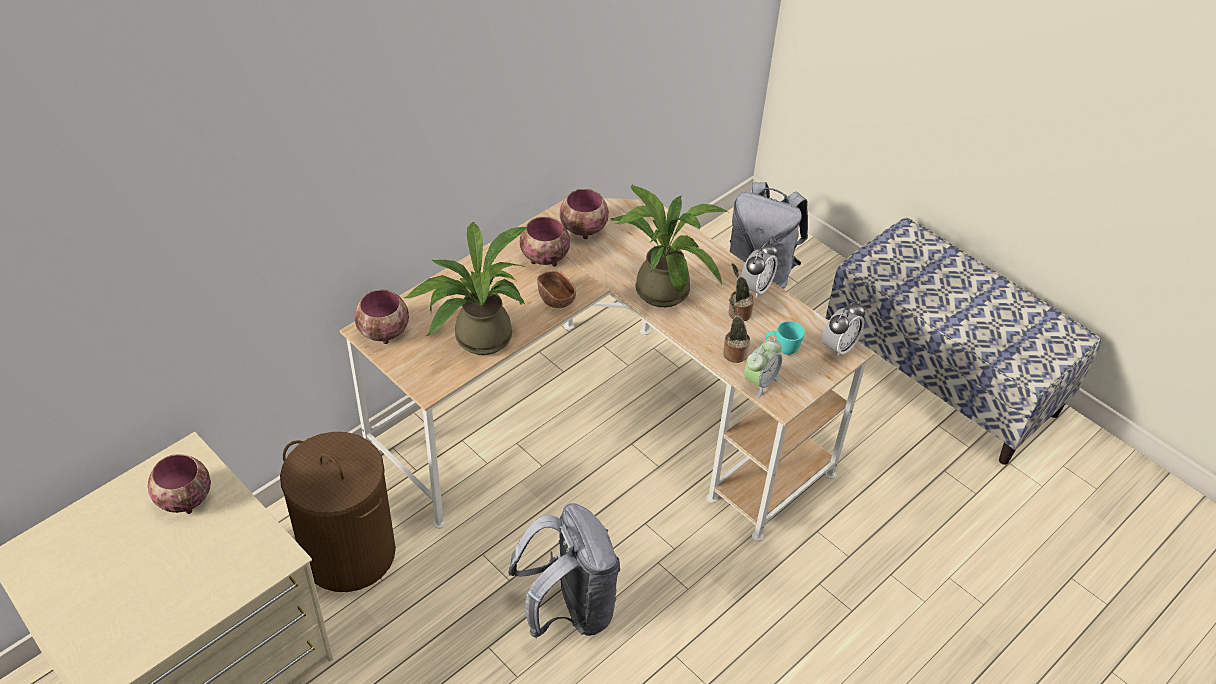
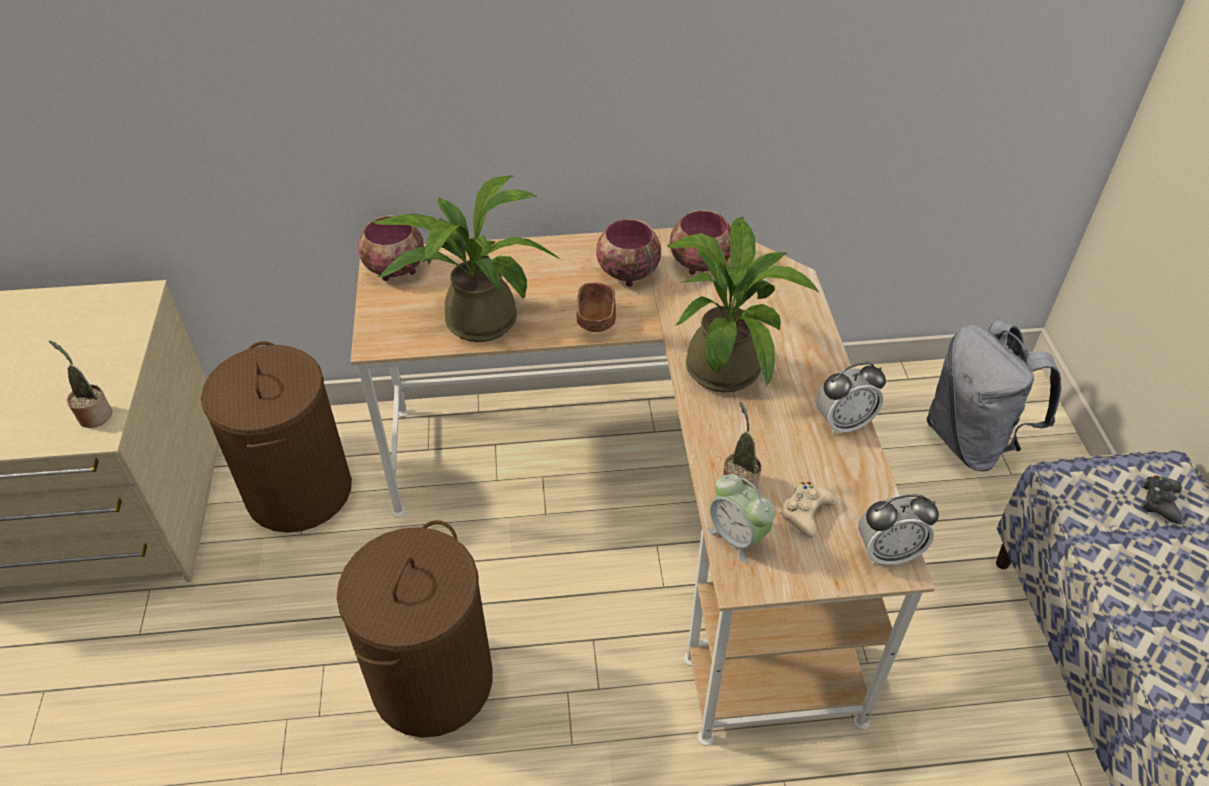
camera: 40 degrees right, 0 degrees up
bowl [148,454,211,514] -> none
grey backpack [508,503,620,639] -> brown laundry basket [337,520,493,738]
potted plant [728,263,755,321] -> potted plant moved to [49,340,112,428]
alarm clock [744,338,782,399] -> alarm clock turned 60 degrees clockwise [706,474,775,564]
turquoise mug [765,321,805,355] -> beige game controller [780,482,837,538]
none -> black game controller [1140,475,1182,524]

